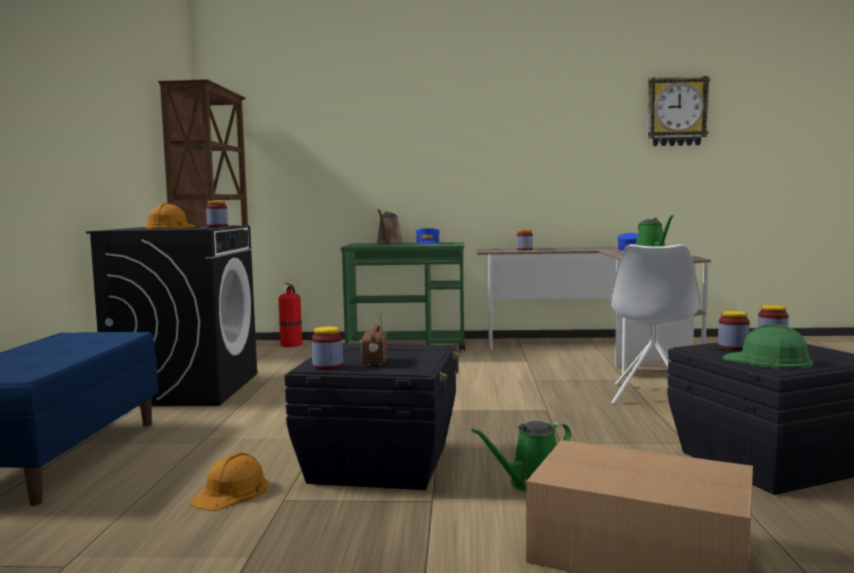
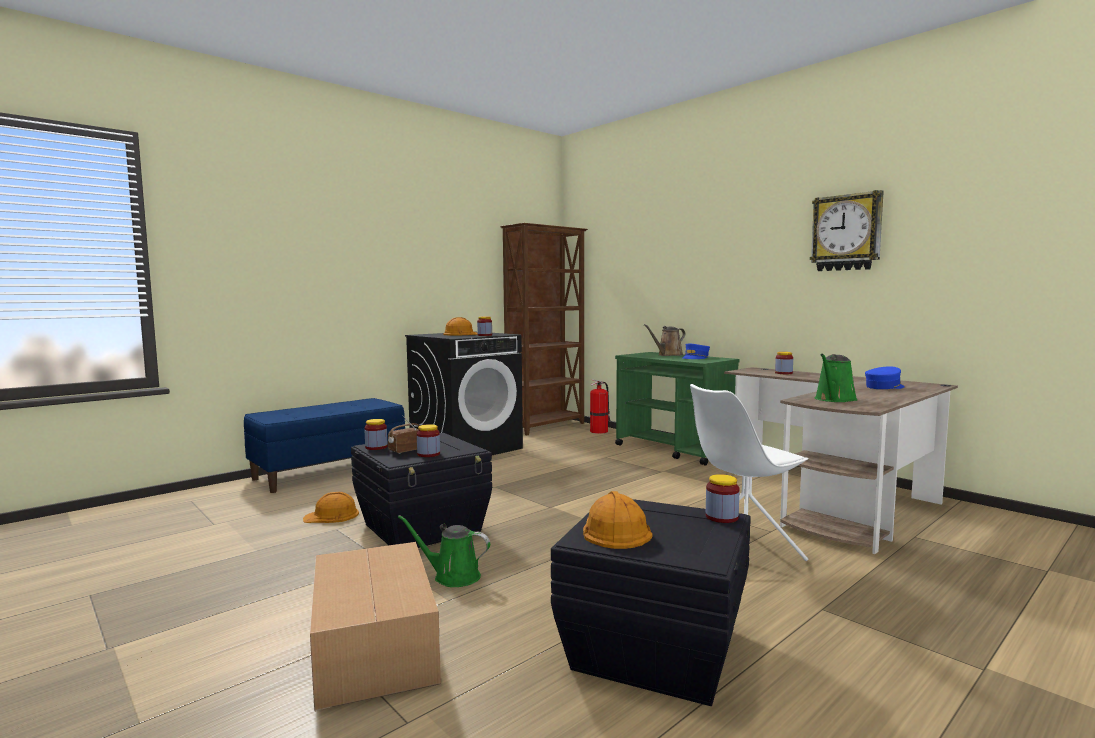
camera: 45 degrees right, 0 degrees up
wall clock [647,76,710,146] -> wall clock moved to [810,190,884,271]
jar [718,311,750,351] -> jar moved to [417,424,440,457]
green hard hat [723,324,813,369] -> orange hard hat [583,491,652,549]

